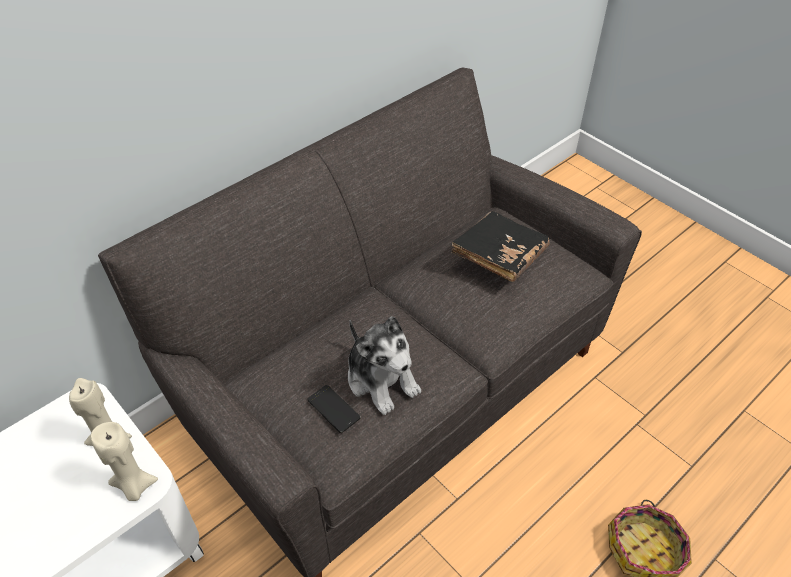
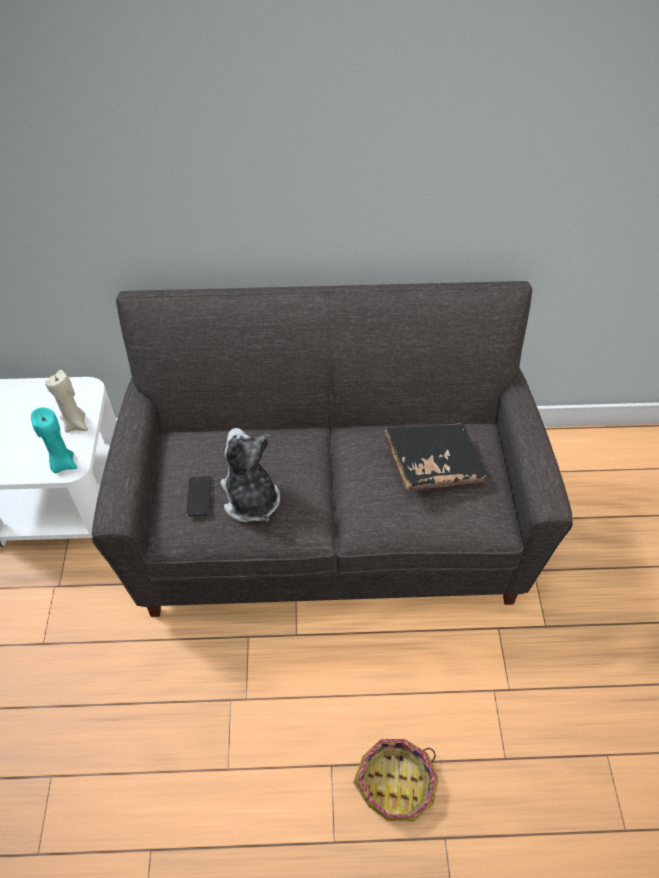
camera: 40 degrees right, 5 degrees up
beige candle [91,422,158,501] -> turquoise candle [31,407,77,473]
plush toy [348,316,421,415] -> plush toy turned 150 degrees clockwise [221,428,280,522]

